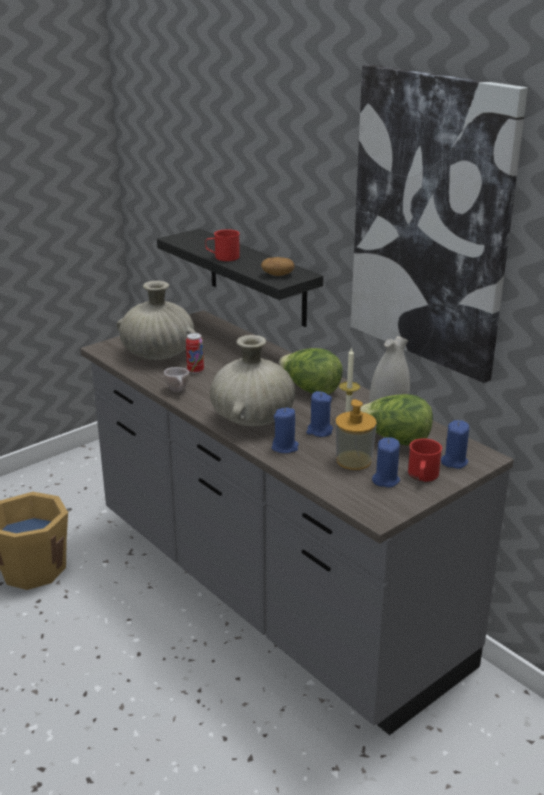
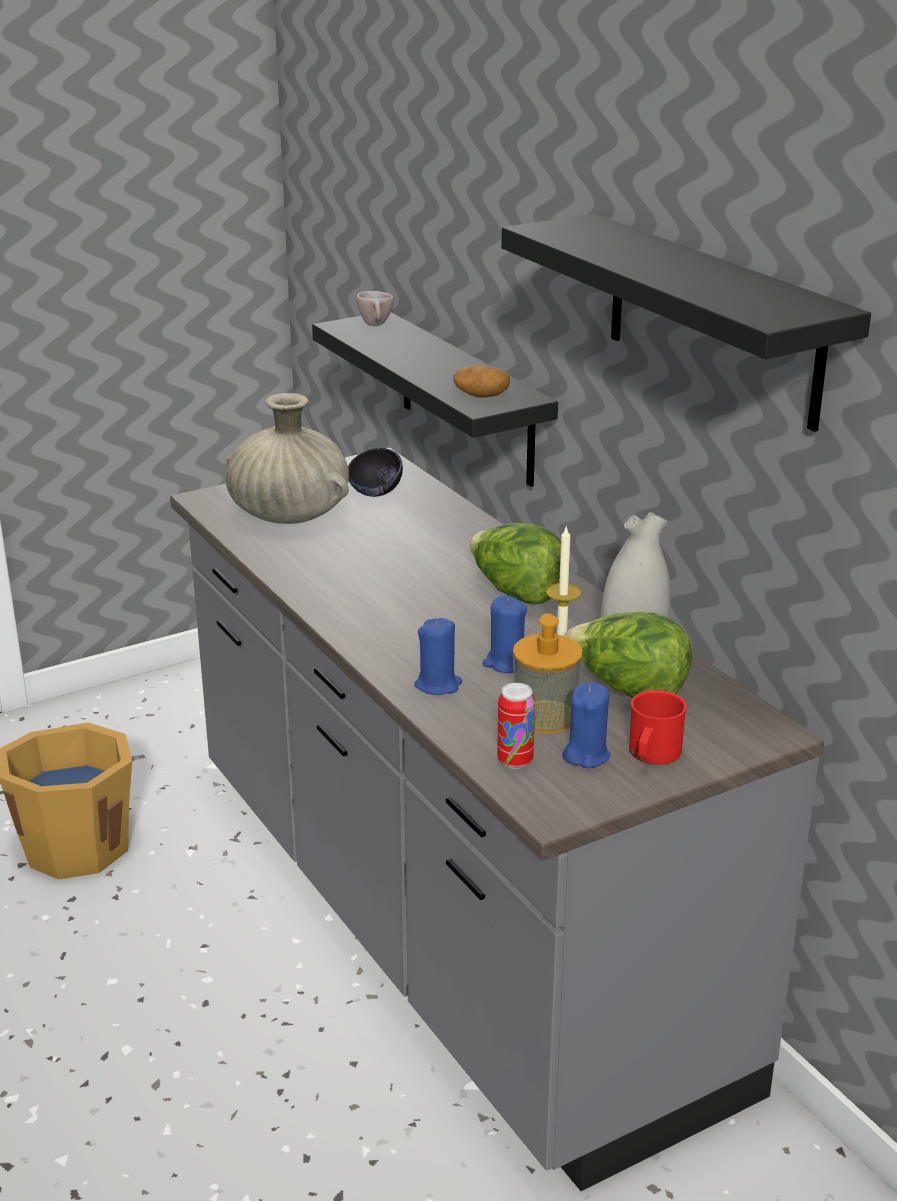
camera: 10 degrees right, 0 degrees up
beige cup [164,367,189,392] -> beige cup moved to [356,291,394,326]
can [186,333,204,374] -> can moved to [497,683,535,769]
red mug [205,229,240,261] -> none
beige vase [210,335,295,426] -> none
picture [351,64,528,383] -> black shelf [501,214,871,432]
blue candle [441,420,469,469] -> none
none -> black bowl [348,448,403,497]

